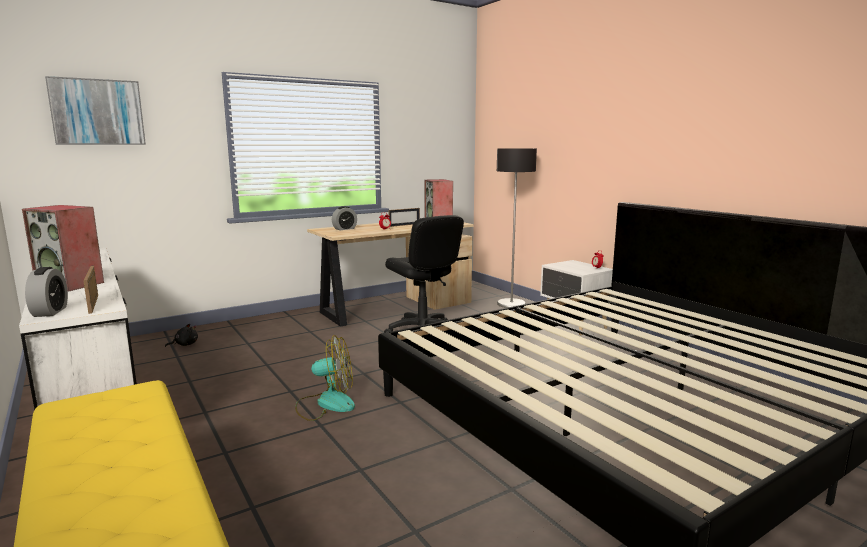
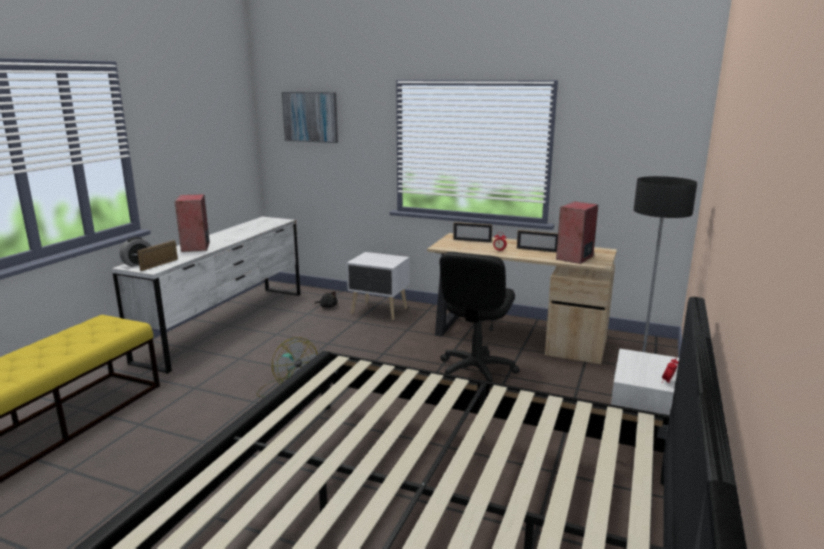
camera: 55 degrees right, 5 degrees up
alarm clock [332,206,357,230] -> picture frame [453,222,492,243]
none -> white nightstand [347,252,410,320]

